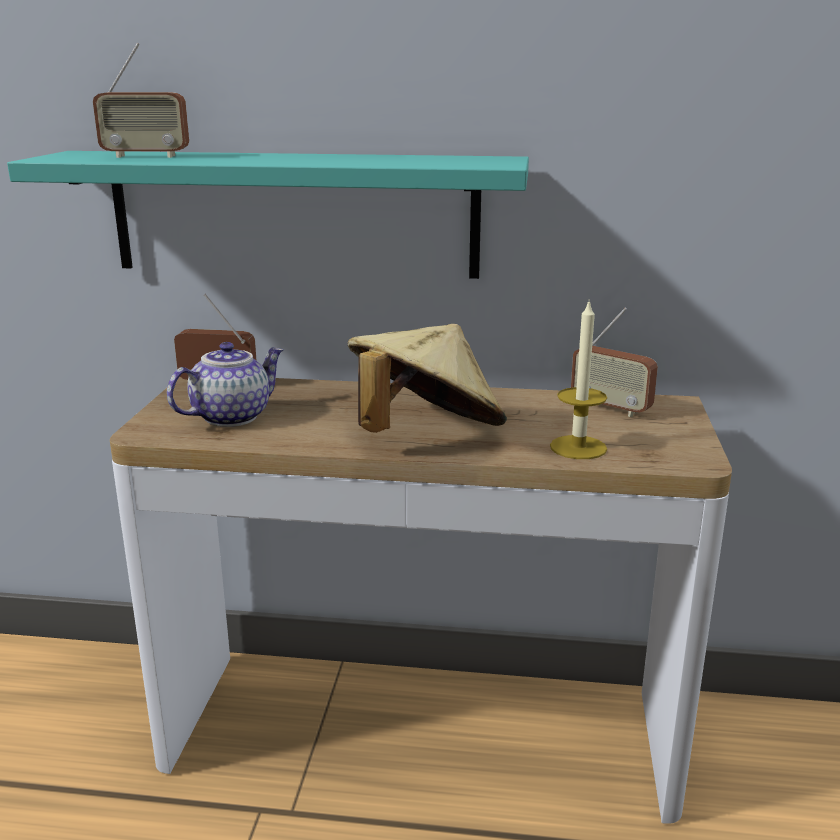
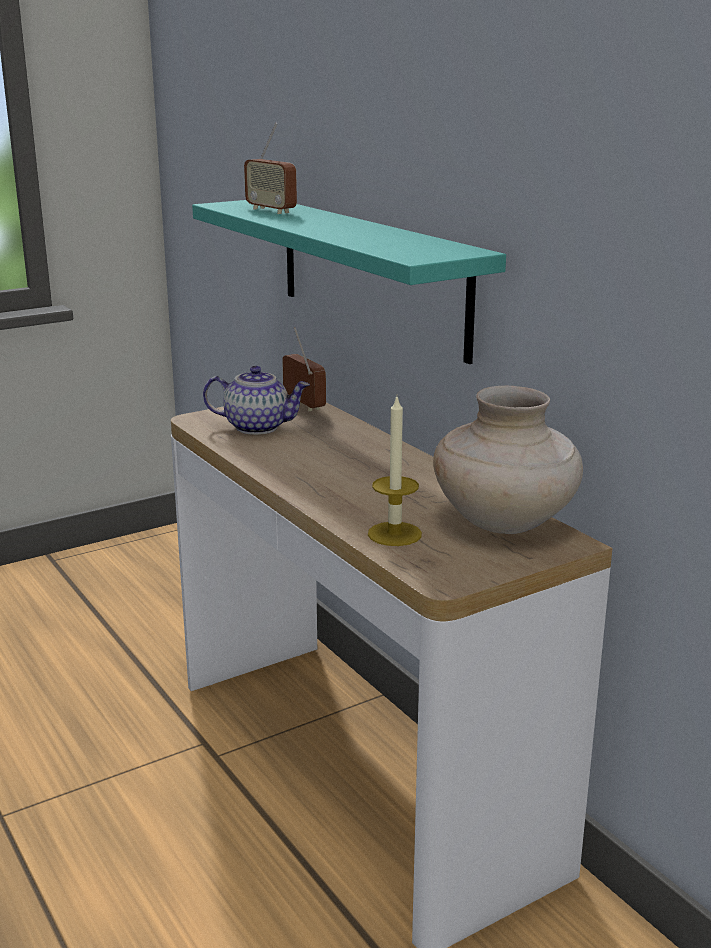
camera: 50 degrees right, 0 degrees up
beige hat [348,324,507,433] -> none
radio [571,308,658,417] -> beige vase [433,386,583,534]

